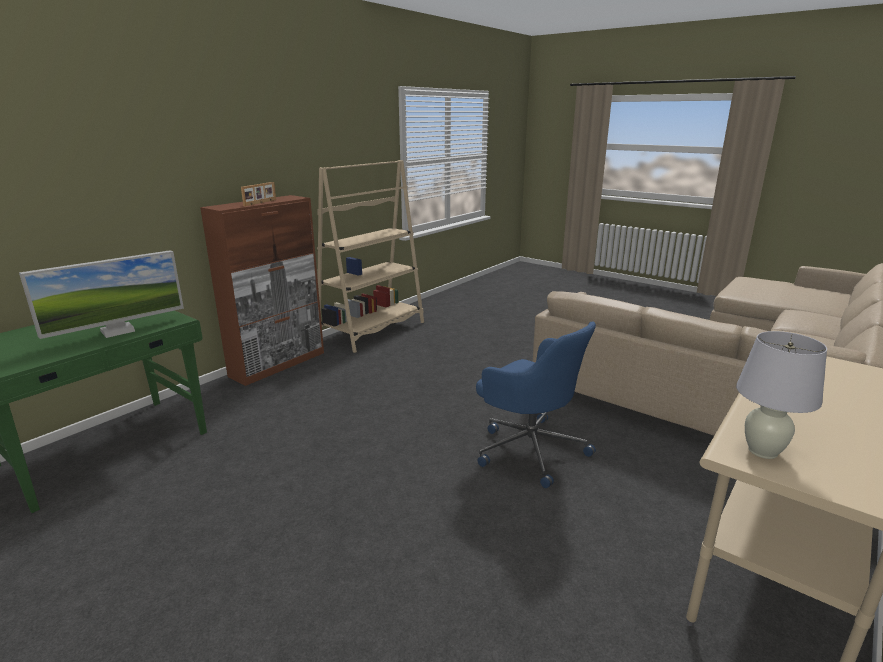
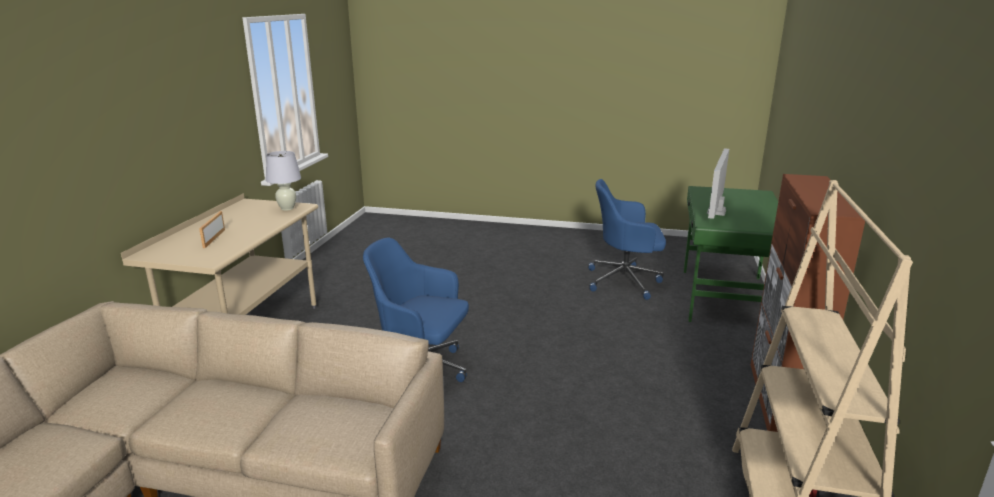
camera: 155 degrees right, 0 degrees up
picture frame [241,182,276,206] -> picture frame moved to [199,211,225,248]
none -> blue office chair [588,179,666,300]

